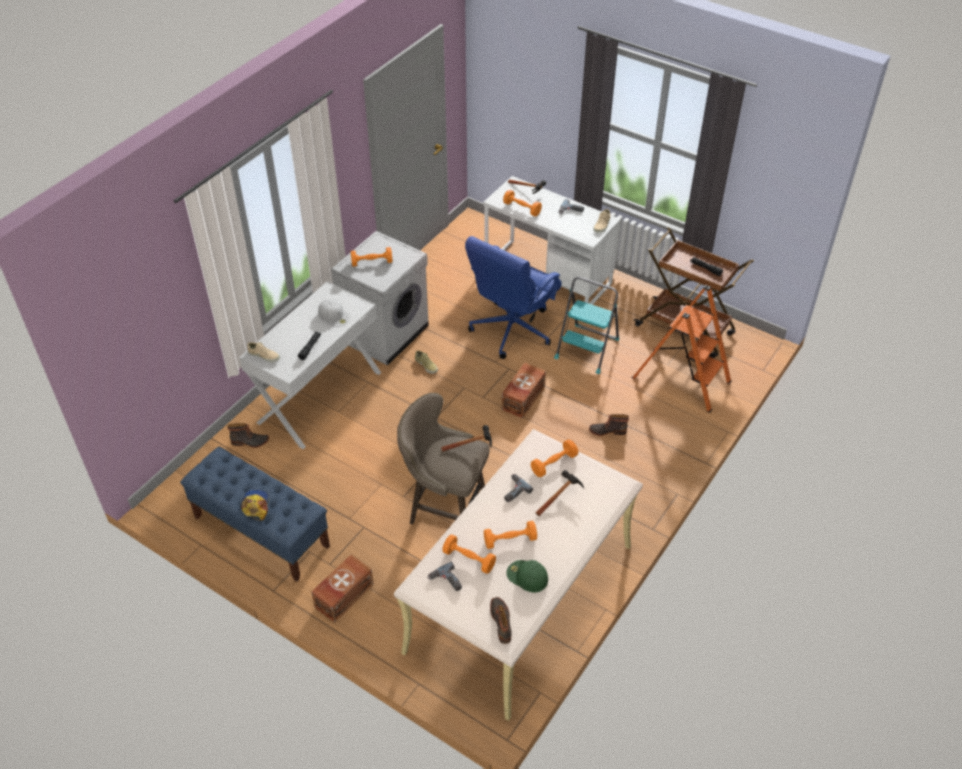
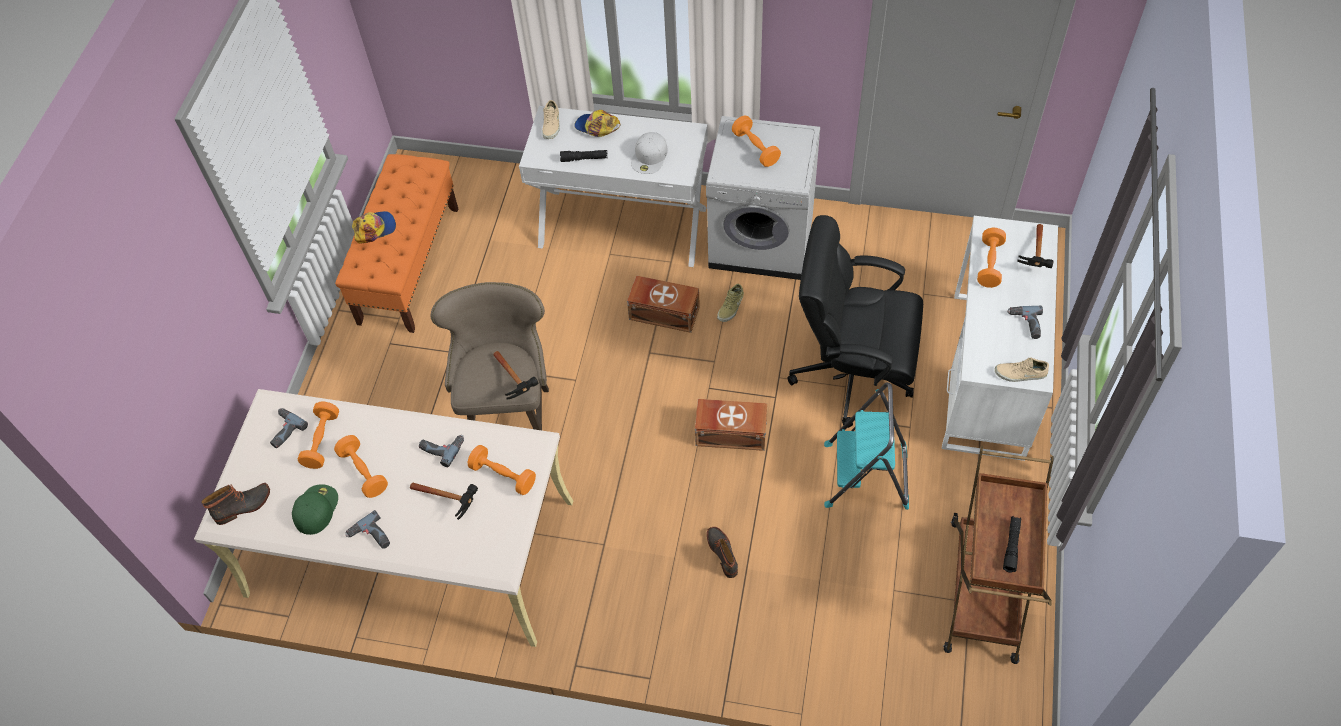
camera: 70 degrees right, 10 degrees up
blue bench [180,447,330,582] -> orange bench [335,154,458,333]
boot [227,423,269,447] -> none
brown storage box [311,555,374,622] -> brown storage box moved to [627,275,700,333]
blue office chair [465,236,562,359] -> black office chair [787,215,923,428]
orange step ladder [632,285,731,413] -> none
none -> power drill [345,510,390,549]
none -> cap [574,110,620,137]

